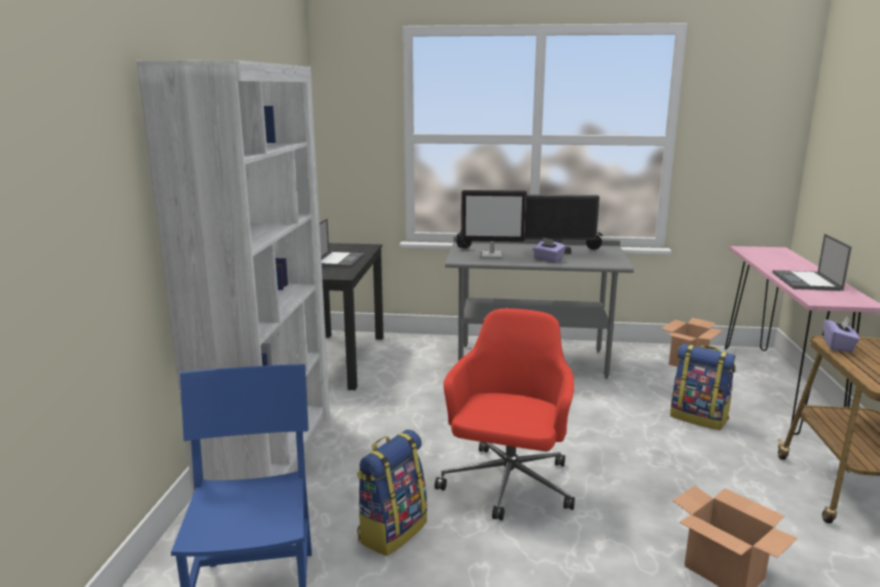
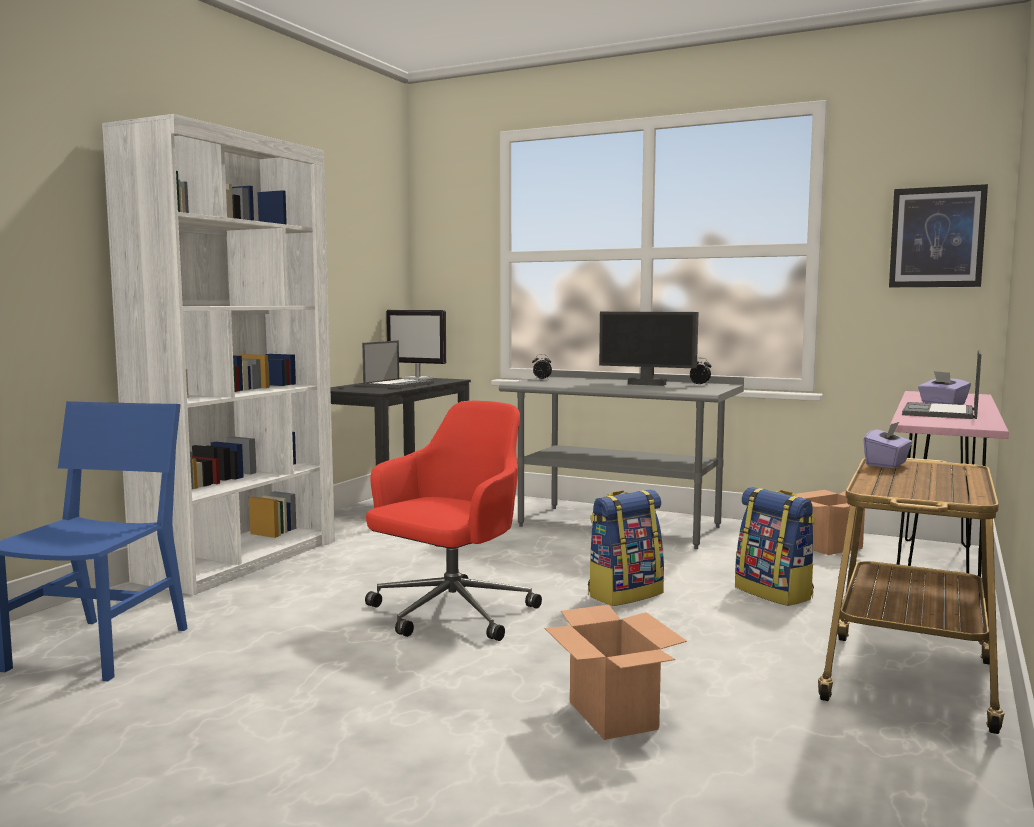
camera: 20 degrees right, 10 degrees down
backpack [357,430,427,556] -> backpack moved to [588,489,664,606]
monitor [461,190,527,258] -> monitor moved to [386,310,446,380]
purple tissue box [533,238,566,262] -> purple tissue box moved to [918,371,971,405]
none -> picture [889,184,988,287]

